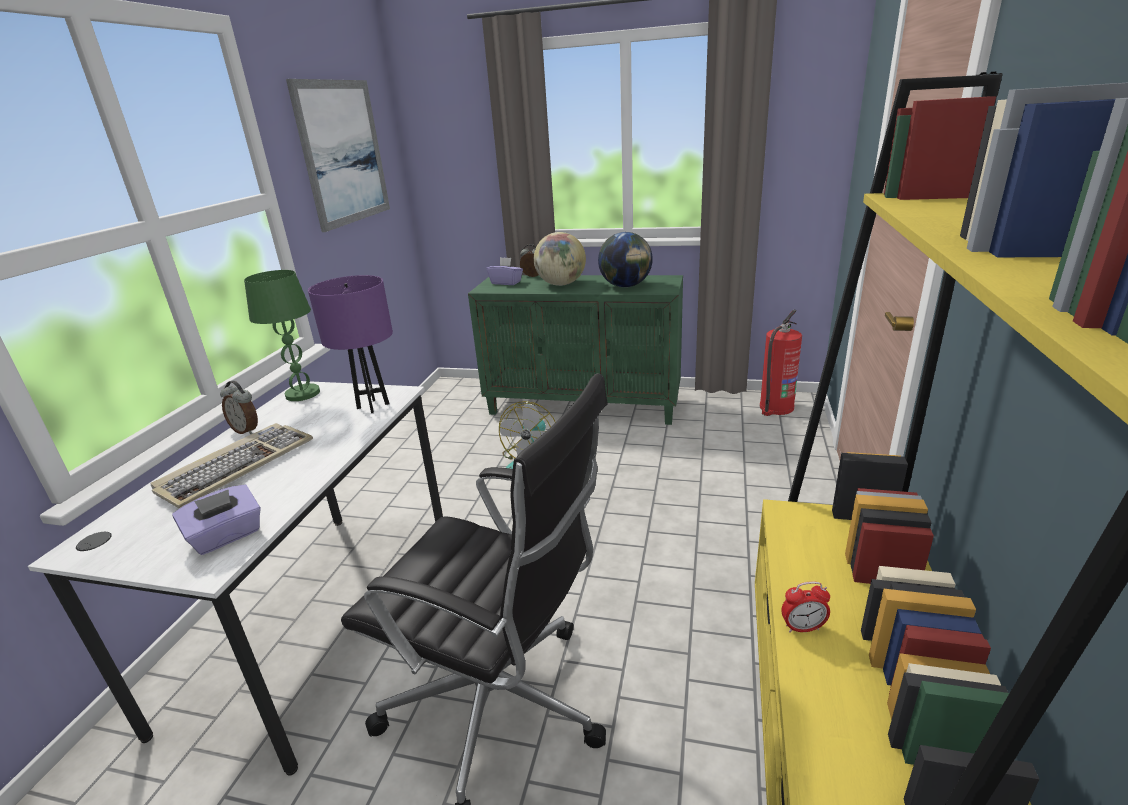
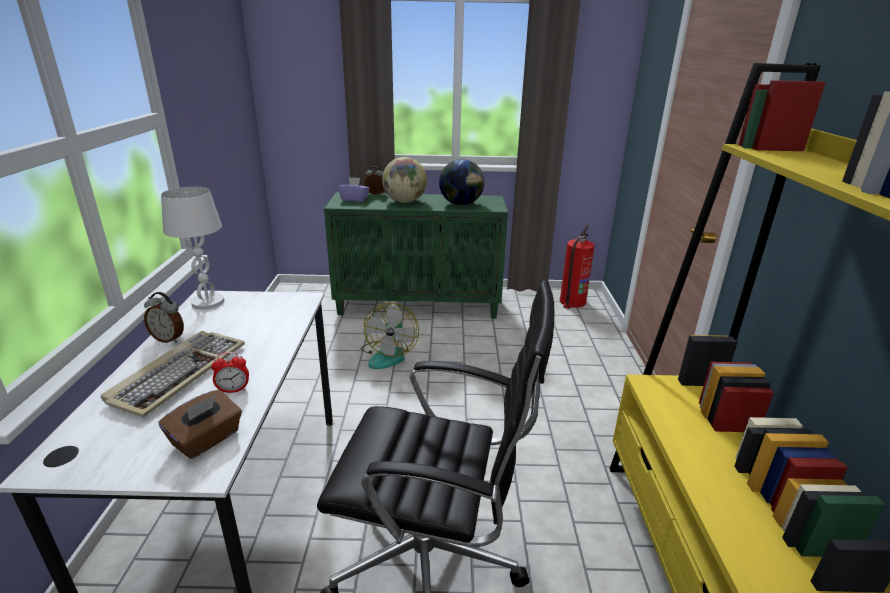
camera: 15 degrees left, 0 degrees up
purple tissue box [172,485,261,555] -> brown tissue box [159,390,242,459]
green table lamp [244,270,320,401] -> white table lamp [161,187,224,310]
picture [286,79,390,232] -> none
purple table lamp [308,275,393,413] -> none
alarm clock [781,582,830,633] -> alarm clock moved to [211,352,249,393]

